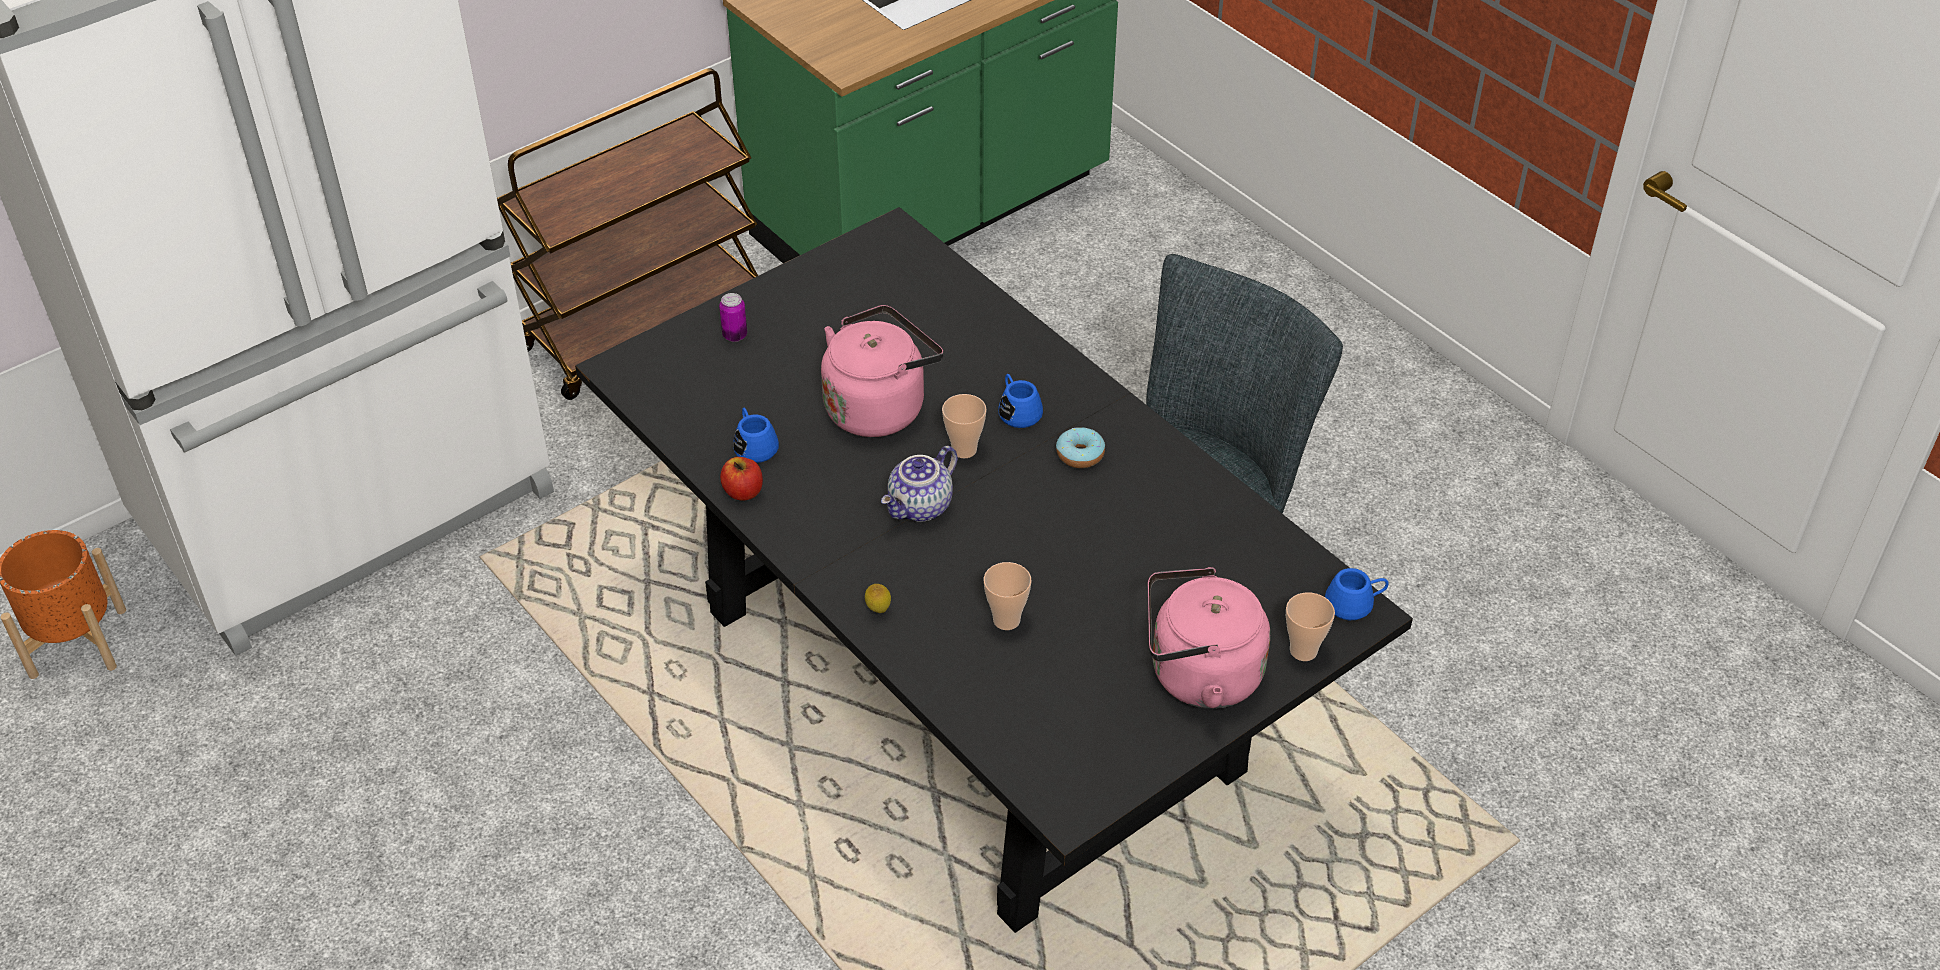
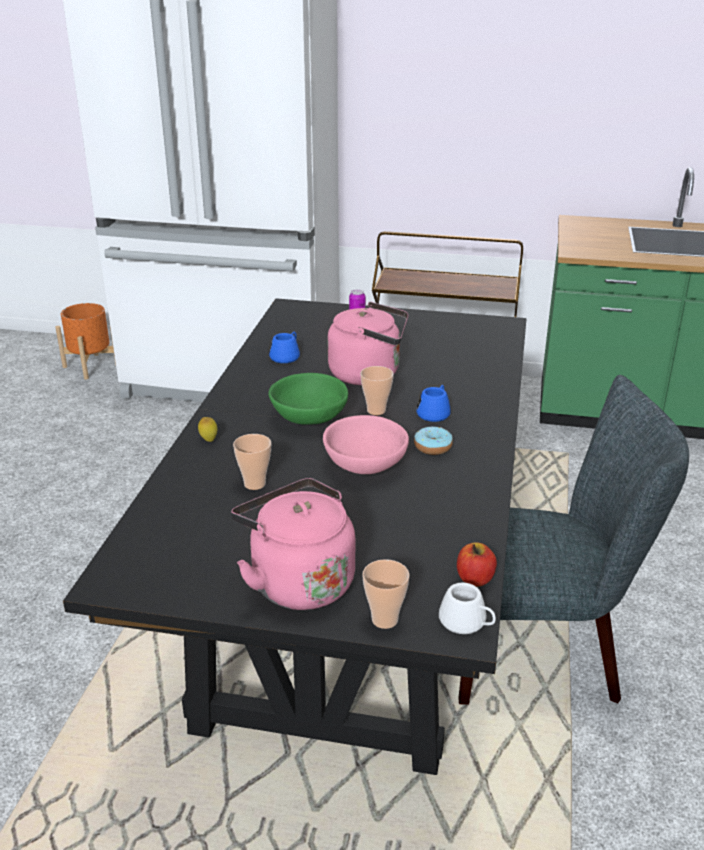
camera: 50 degrees right, 15 degrees down
apple [720,457,763,501] -> apple moved to [457,542,497,586]
teapot [881,446,957,522] -> green bowl [268,373,348,425]
blue mug [1325,568,1389,620] -> white mug [439,583,496,634]
none -> pink bowl [323,415,409,474]

